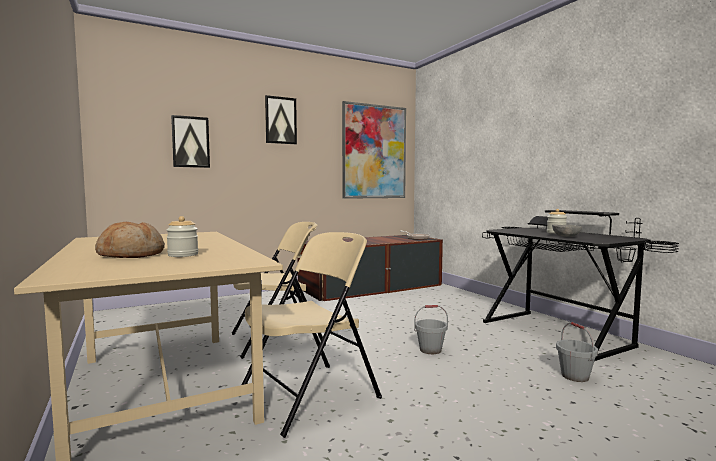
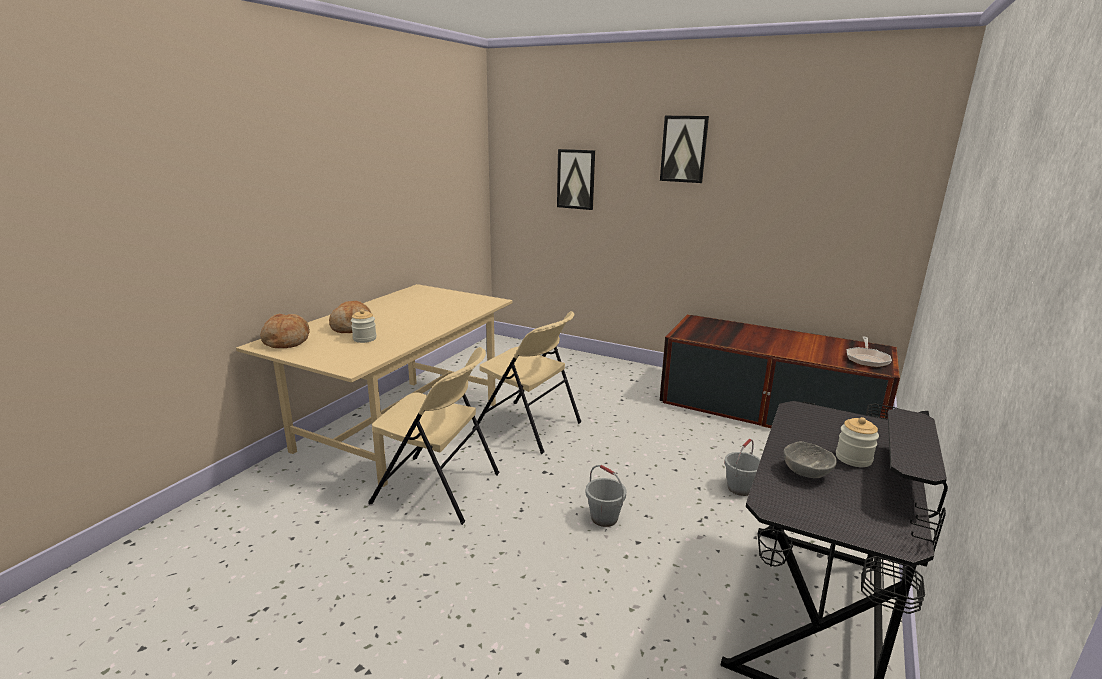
camera: 55 degrees right, 15 degrees up
picture [342,101,406,199] -> none
grey bucket [556,322,598,382] -> grey bucket moved to [724,439,761,496]
none -> bread [260,313,310,348]

